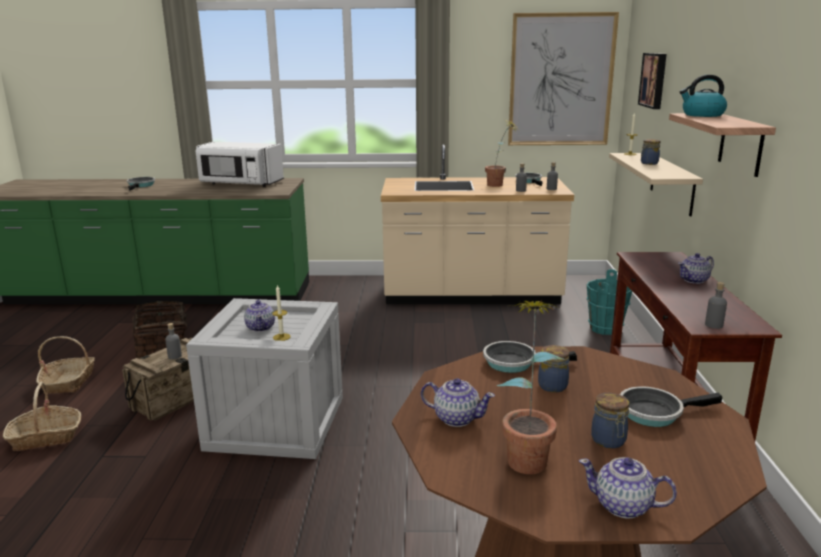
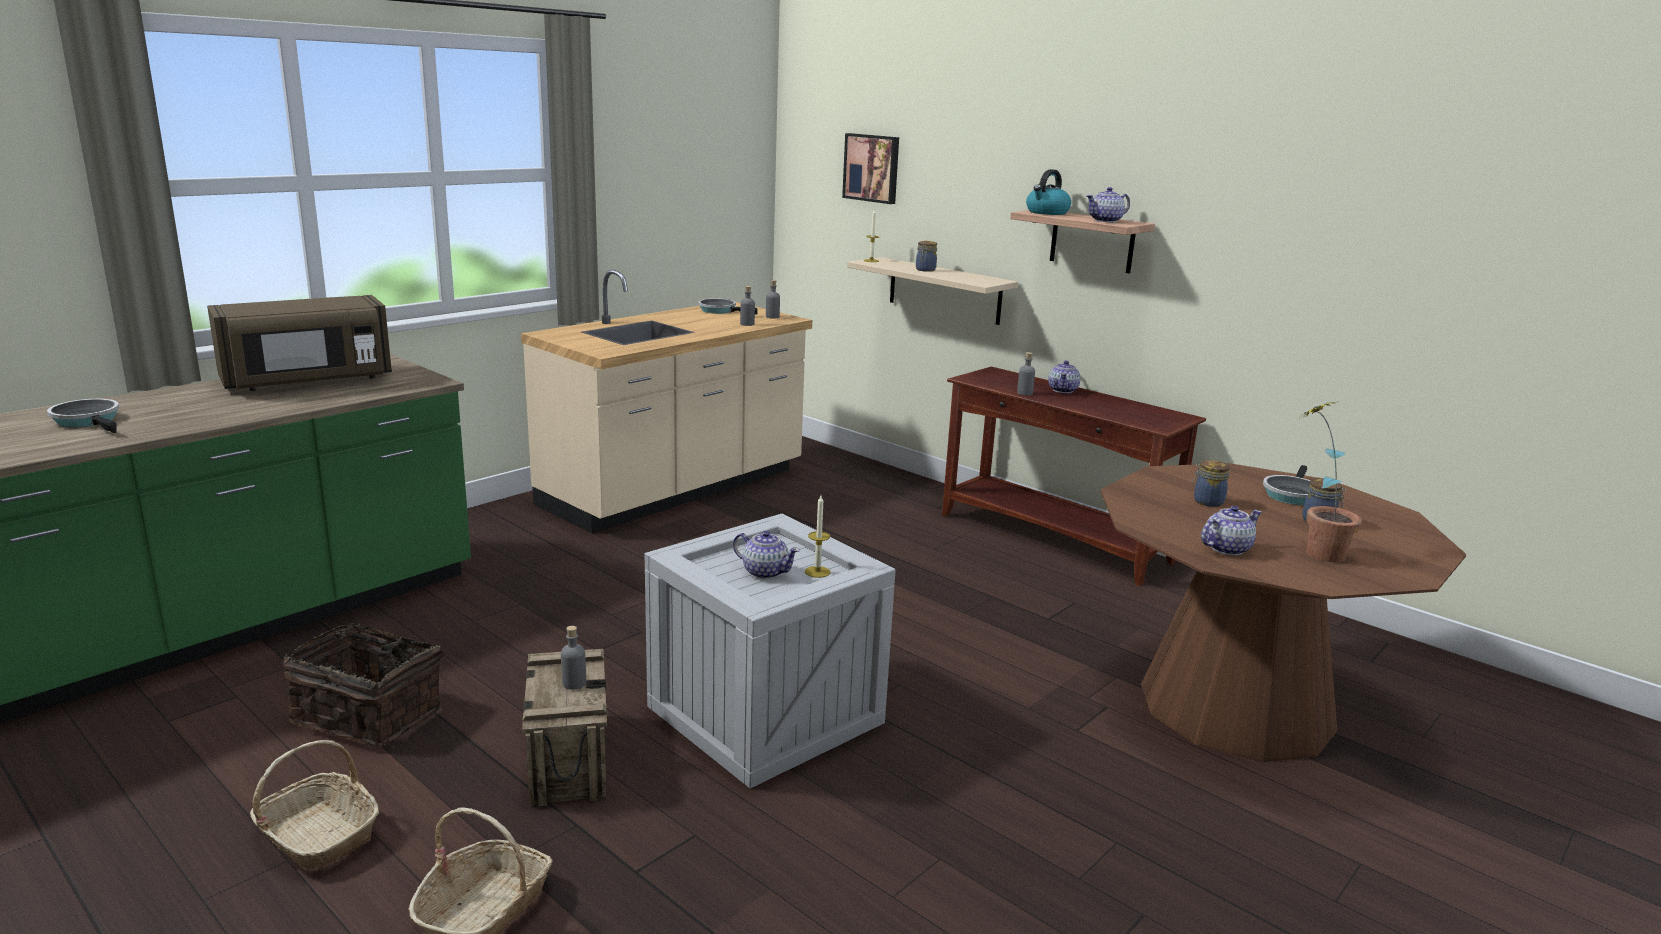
camera: 50 degrees left, 0 degrees up
white microwave [196,142,284,187] -> brown microwave [207,295,392,391]
frying pan [483,341,577,373] -> none
potted plant [485,121,517,187] -> none
picture [508,12,619,145] -> none
teapot [579,457,677,518] -> teapot moved to [1087,187,1130,222]
turquoise bucket [586,269,632,335] -> none
grey bottle [705,282,727,329] -> grey bottle moved to [1017,352,1035,395]

